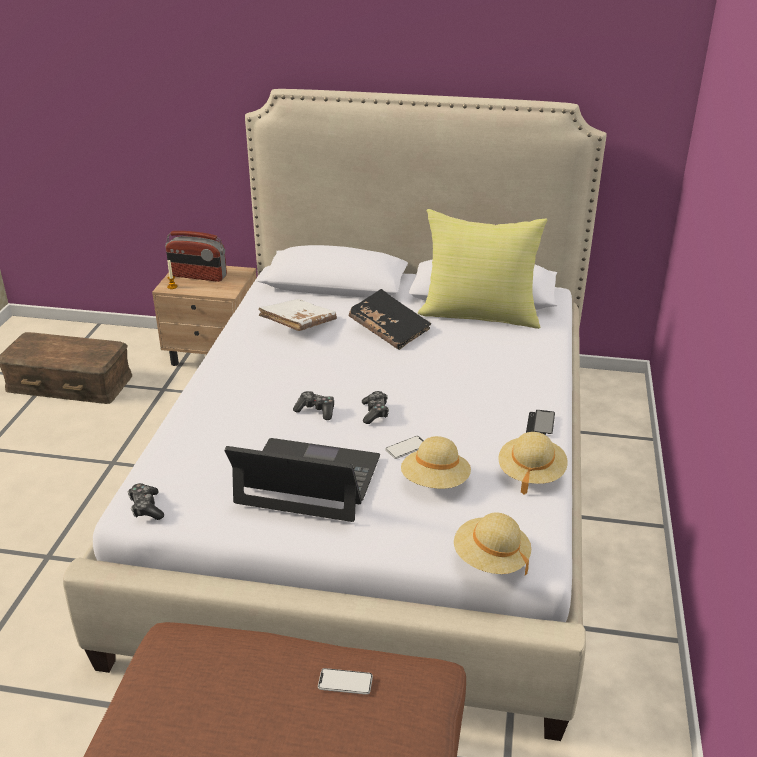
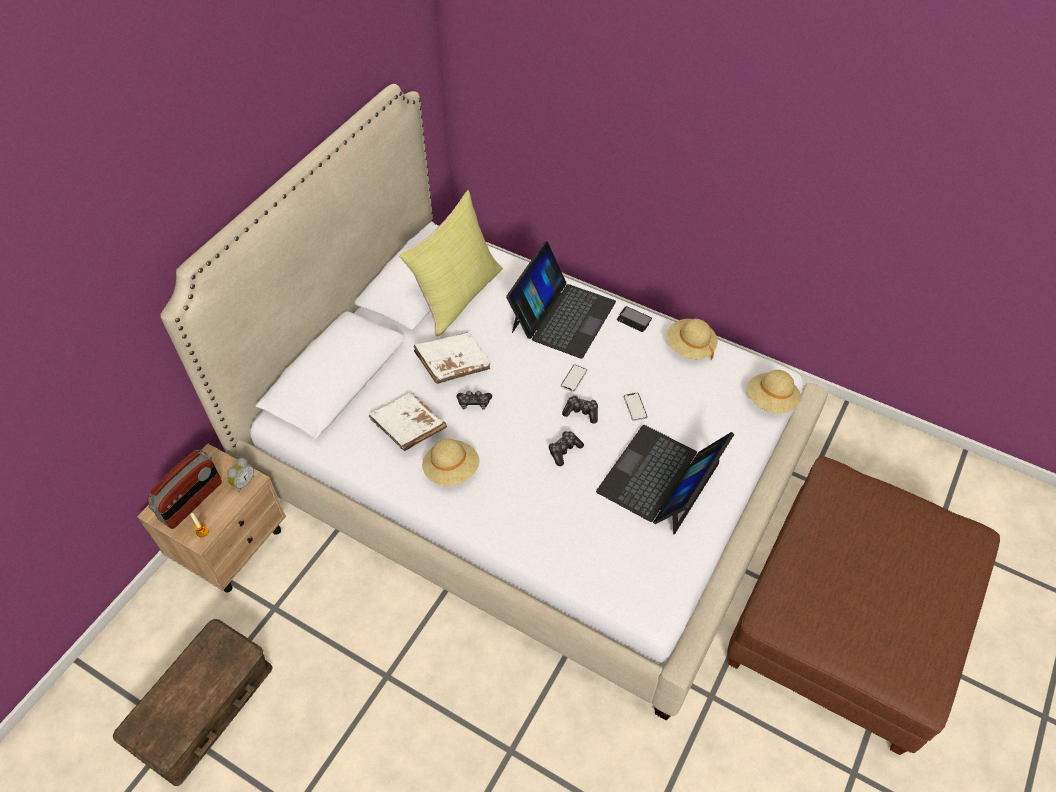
camera: 70 degrees left, 20 degrees up
game controller [128,483,164,520] -> game controller moved to [456,391,492,410]
phone [318,668,373,695] -> phone moved to [561,365,587,392]
black book [349,289,431,350] -> white book [413,332,490,384]
beige hat [401,436,471,489] -> beige hat moved to [422,439,480,486]
none -> alarm clock [227,458,254,493]
none -> laptop [506,241,616,359]

